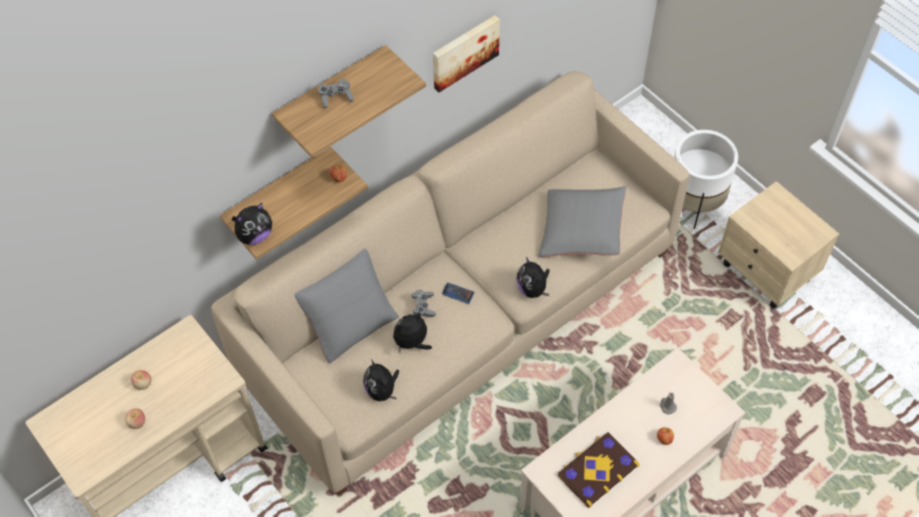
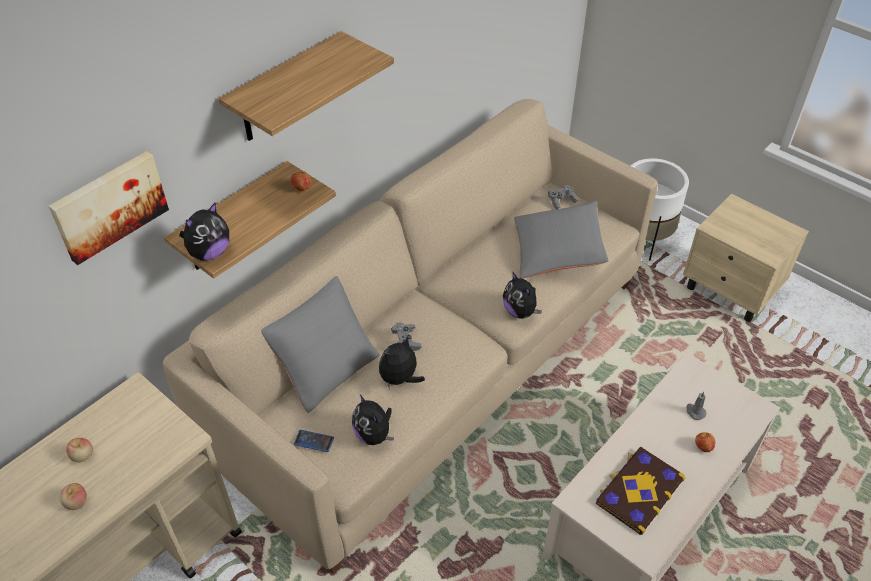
camera: 10 degrees left, 10 degrees down
grey game controller [318,79,354,108] -> grey game controller moved to [548,185,579,209]
picture [433,15,500,92] -> picture moved to [48,151,169,265]
phone [442,282,475,304] -> phone moved to [294,430,334,452]

